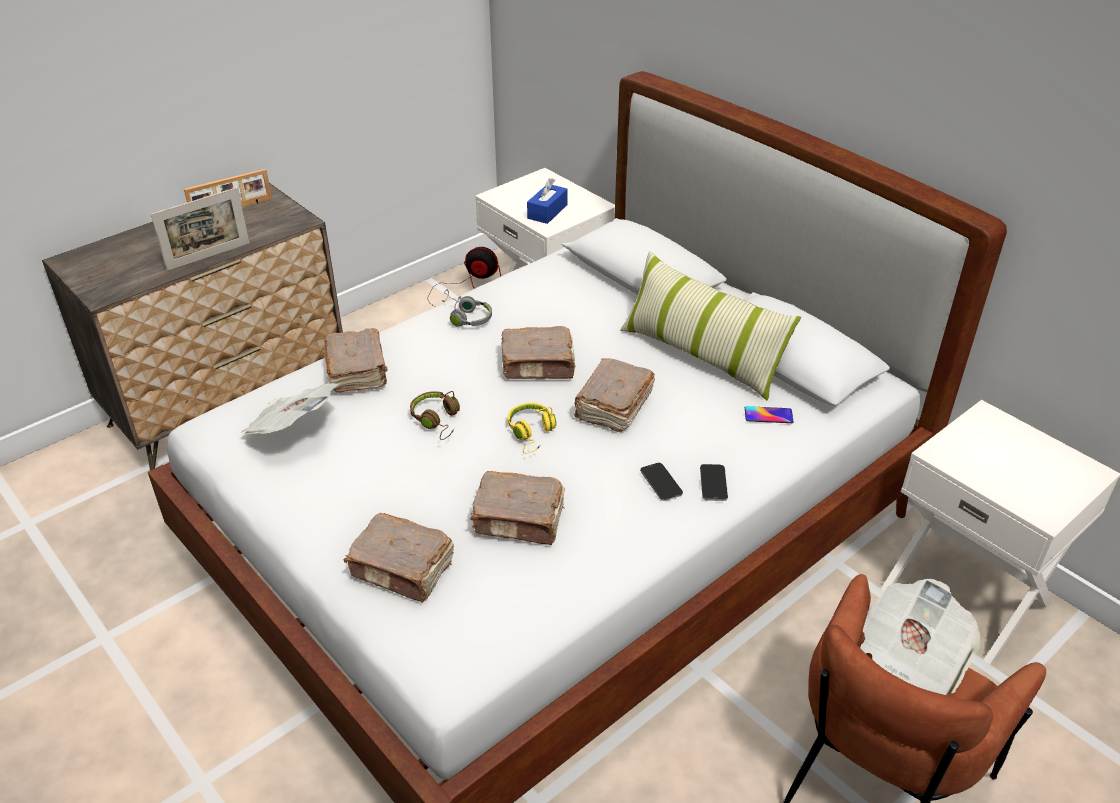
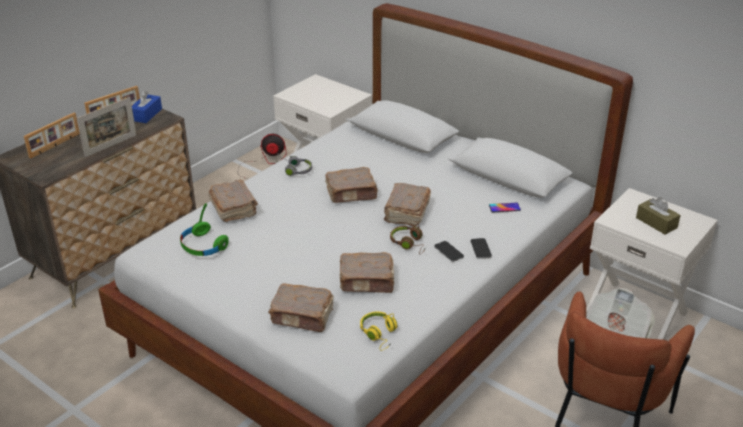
camera: 10 degrees left, 5 degrees down
newspaper [240,383,339,434] -> green headphones [180,203,229,256]
brown headphones [410,391,460,440] -> brown headphones moved to [390,223,426,254]
yellow headphones [507,403,556,454] -> yellow headphones moved to [360,311,397,351]
blue tissue box [527,178,568,224] -> blue tissue box moved to [132,89,162,123]
pillow [620,251,801,400] -> none
none -> picture frame [24,113,80,159]
none -> brown tissue box [636,197,681,235]

